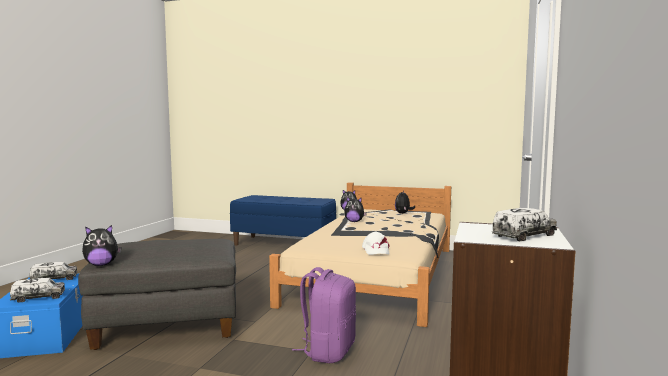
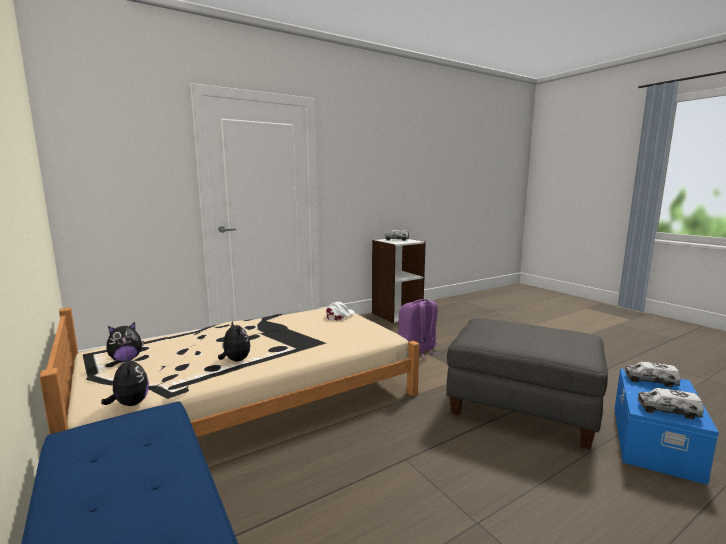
camera: 140 degrees left, 5 degrees up
plush toy [82,225,122,266] -> none

